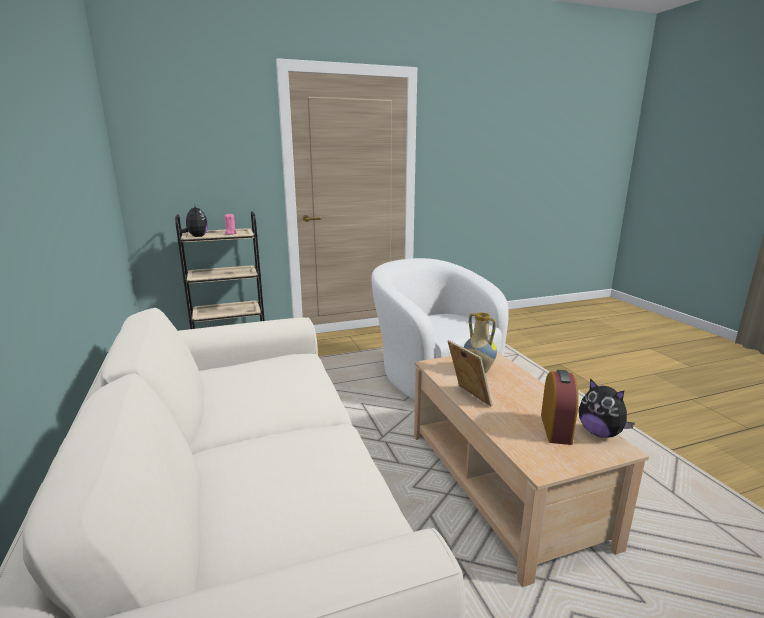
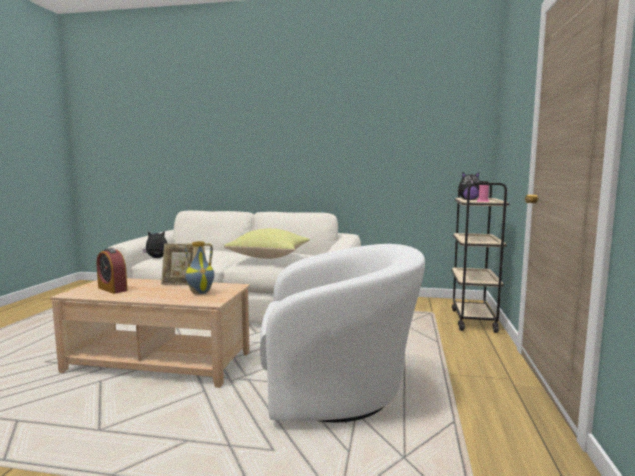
camera: 120 degrees right, 10 degrees down
plush toy [579,378,635,438] -> plush toy moved to [143,231,168,258]
none -> yellow pillow [224,228,310,259]

